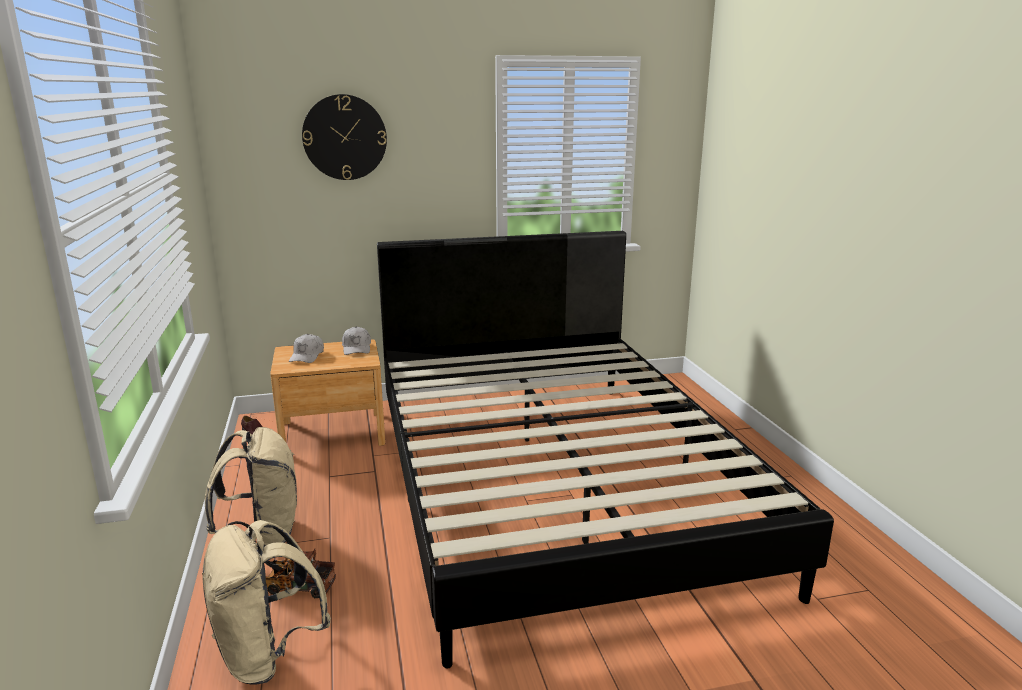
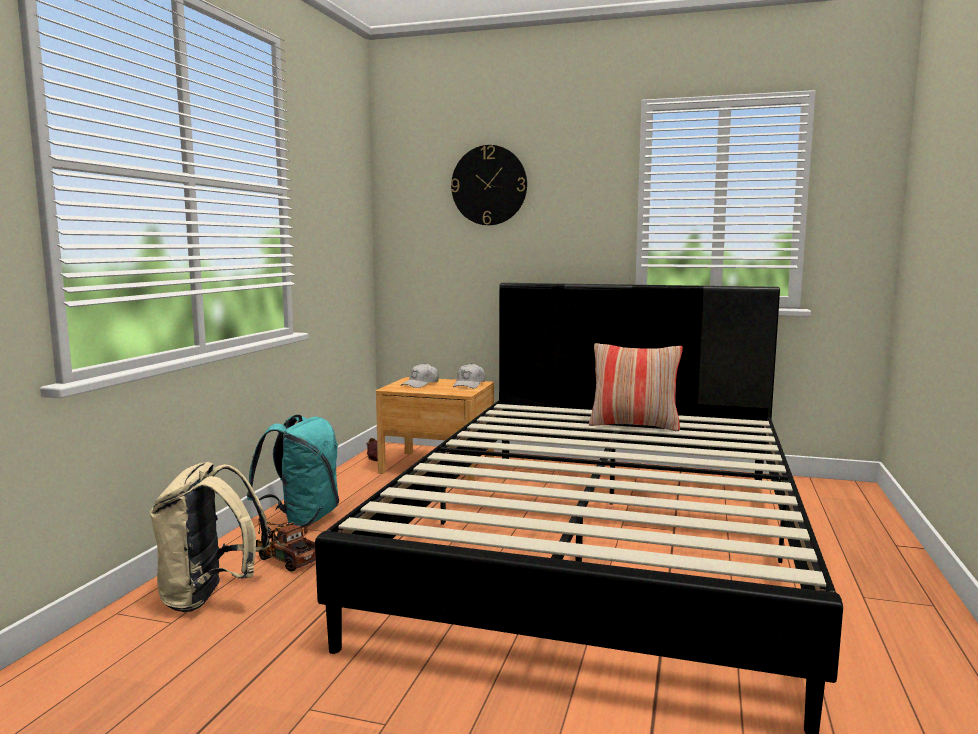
camera: 30 degrees right, 10 degrees down
beige backpack [205,427,297,547] -> turquoise backpack [247,415,339,527]
none -> pillow [589,343,683,431]

